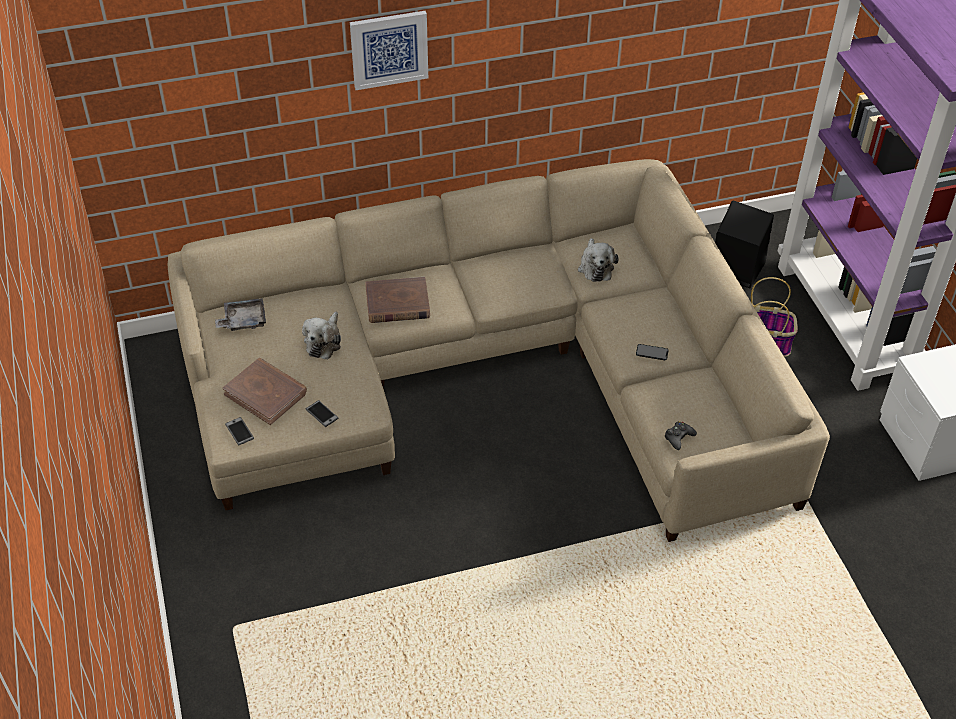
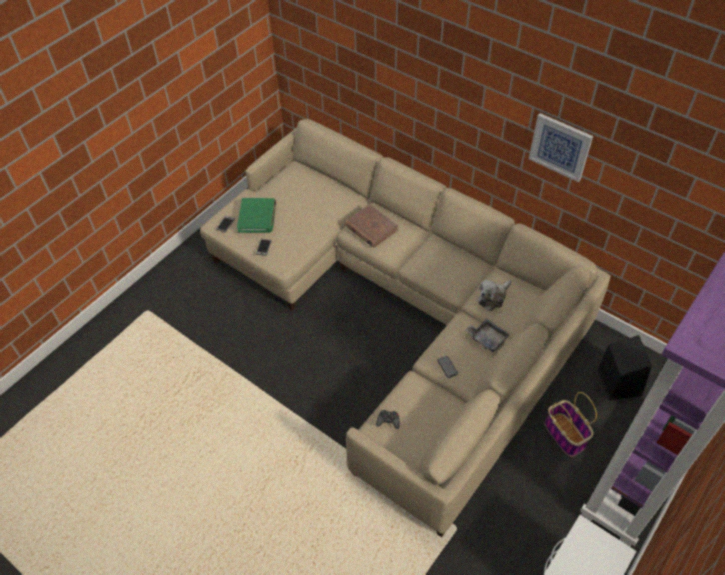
camera: 55 degrees right, 5 degrees up
grey tray [215,298,266,331] -> grey tray moved to [465,319,510,352]
brown book [223,358,307,425] -> green book [237,198,276,233]
plush toy [302,312,341,360] -> none
picture [350,11,428,90] -> picture moved to [529,113,593,182]

